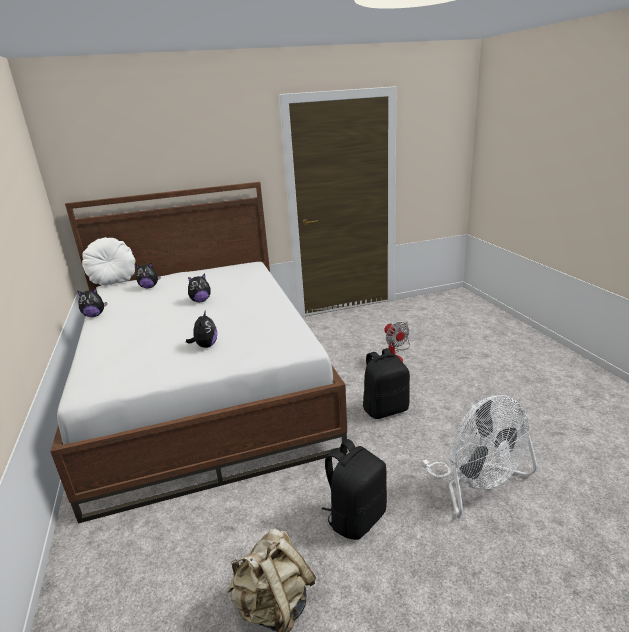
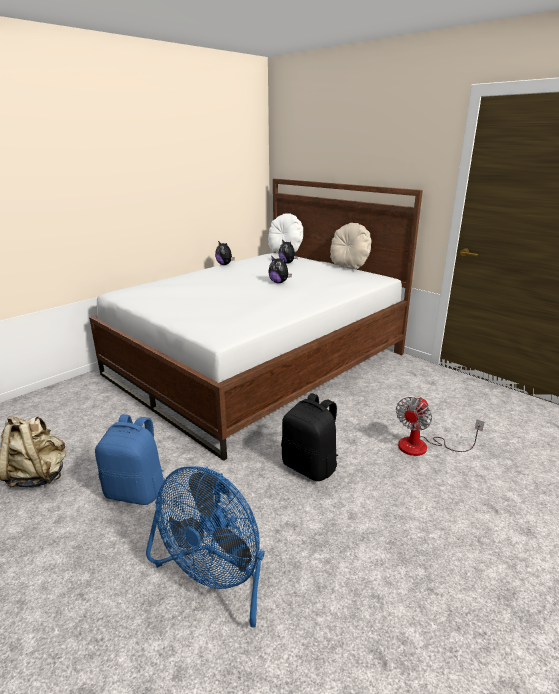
camera: 60 degrees right, 0 degrees up
plush toy [186,312,217,348] -> none
black backpack [322,439,387,540] -> blue backpack [95,414,165,505]
white fan [422,395,537,518] -> blue fan [146,466,265,628]
none -> beige pillow [330,223,371,270]

